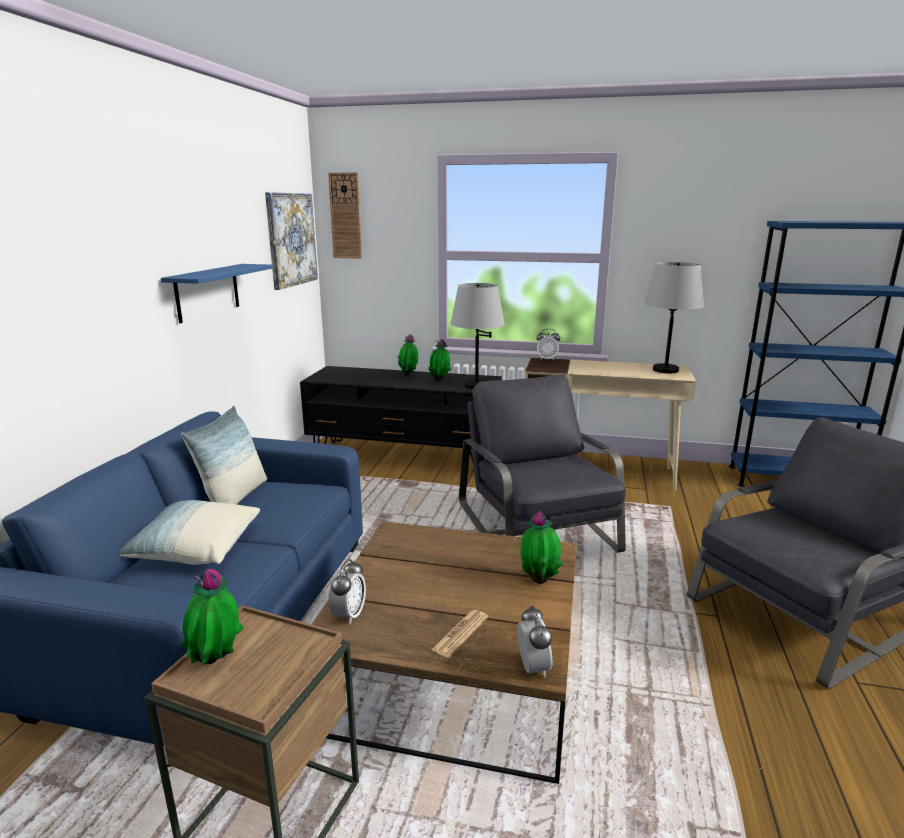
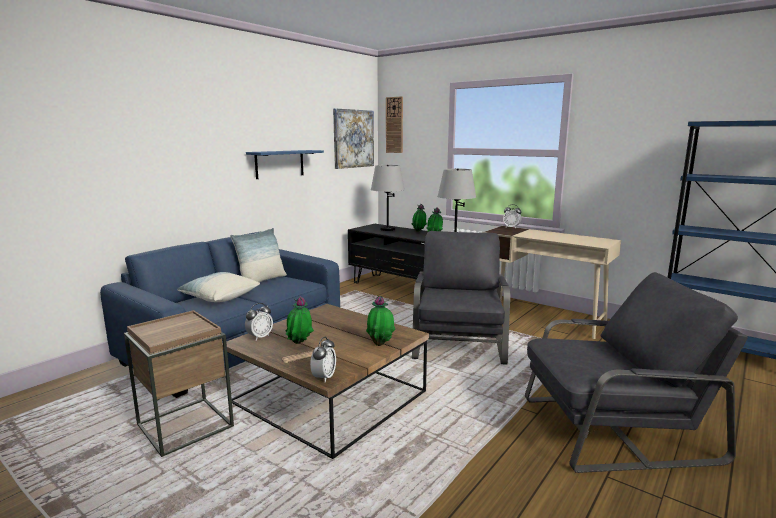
camera: 25 degrees right, 5 degrees down
potted plant [181,569,244,664] -> potted plant moved to [286,297,314,344]
grey table lamp [644,262,704,373] -> grey table lamp moved to [371,165,405,231]

